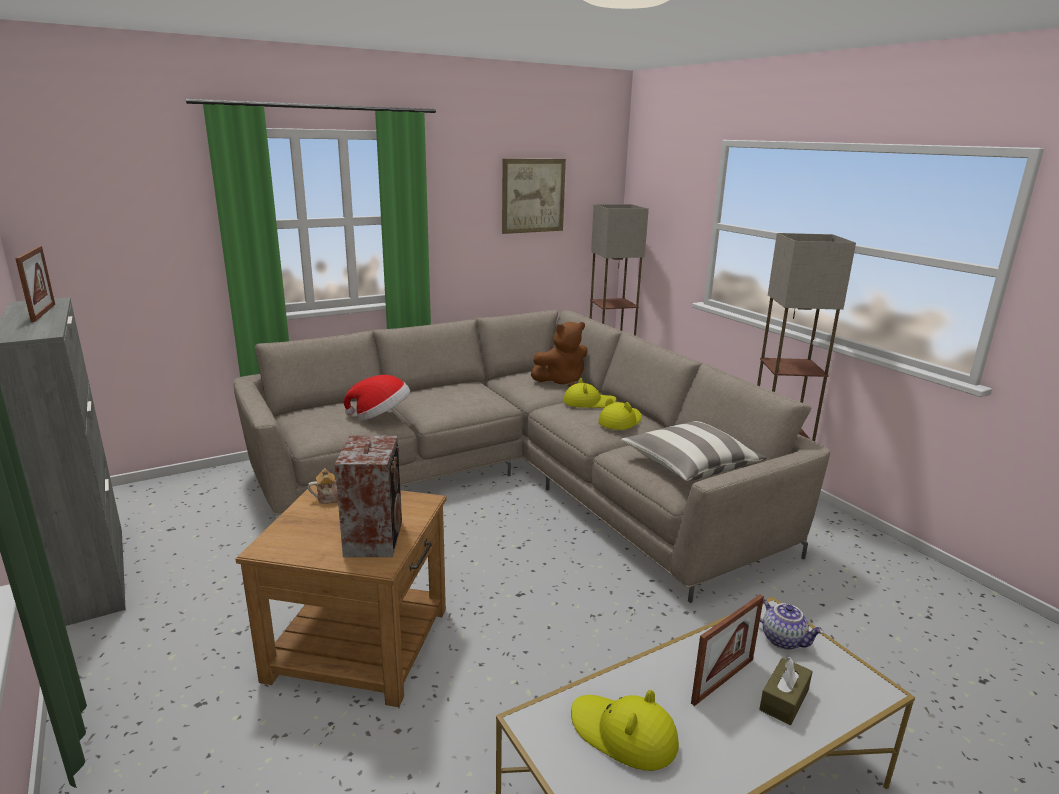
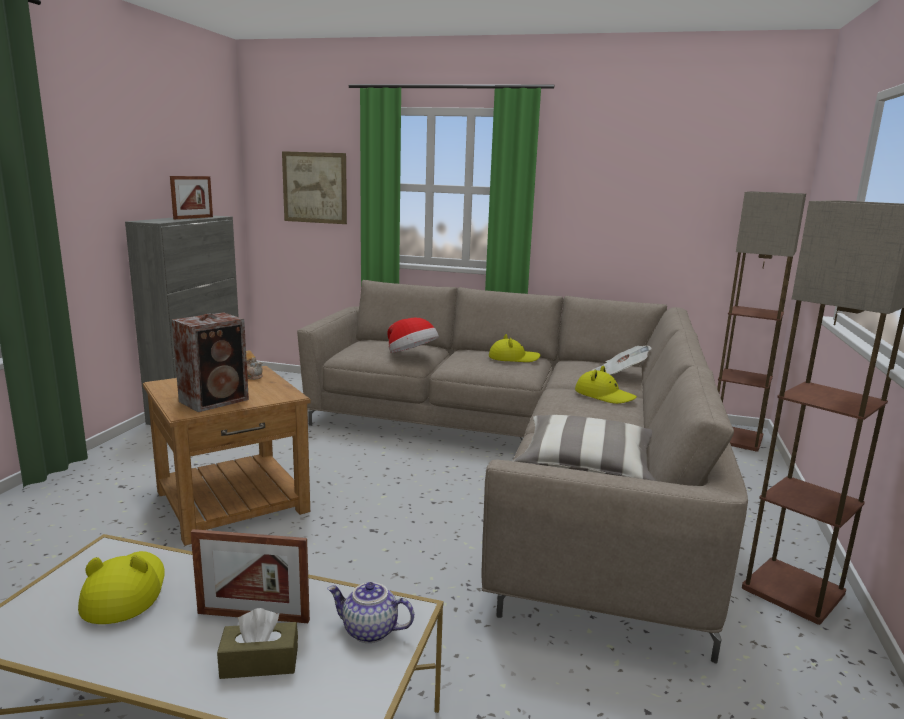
camera: 45 degrees right, 5 degrees down
picture [502,159,566,234] -> picture moved to [282,151,347,224]
brown plush toy [531,322,587,387] -> newspaper [592,346,652,375]
yellow hat [598,398,642,430] -> yellow hat moved to [489,334,540,362]
teapot [760,599,824,650] -> teapot turned 105 degrees clockwise [327,582,414,643]

